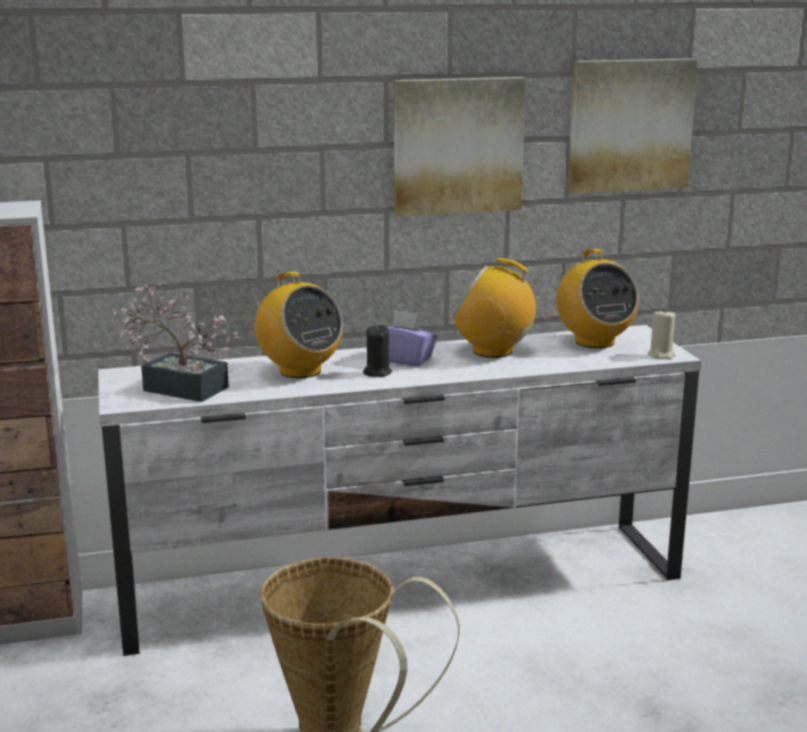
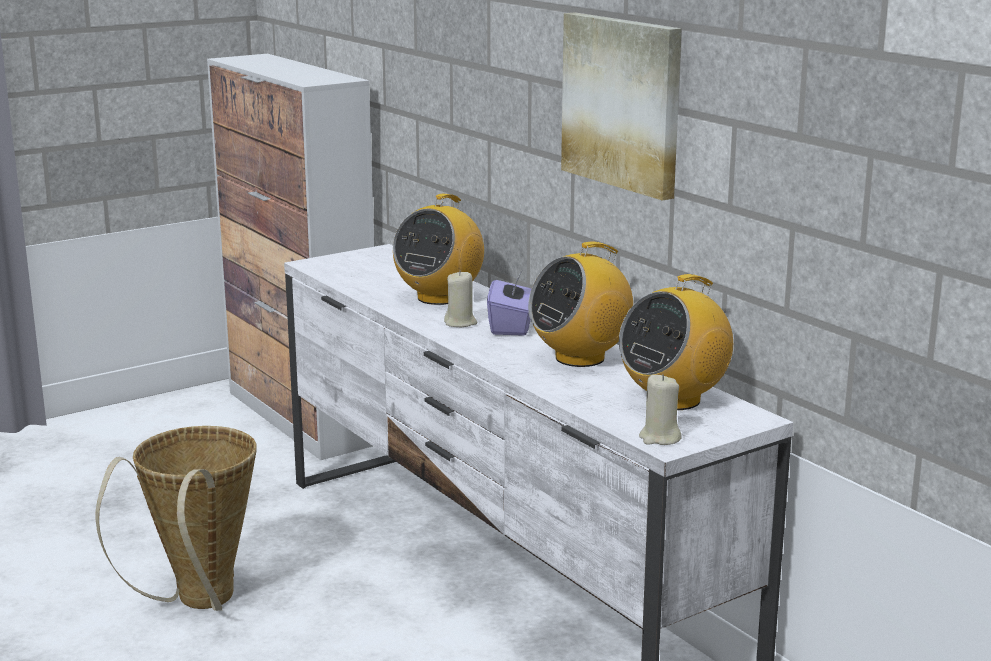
camera: 70 degrees right, 0 degrees up
potted plant [112,282,241,402] -> none
black candle [363,325,392,377] -> beige candle [444,271,477,327]
radio [452,258,543,358] -> radio turned 120 degrees counterclockwise [528,242,633,367]
picture [567,58,698,194] -> none

